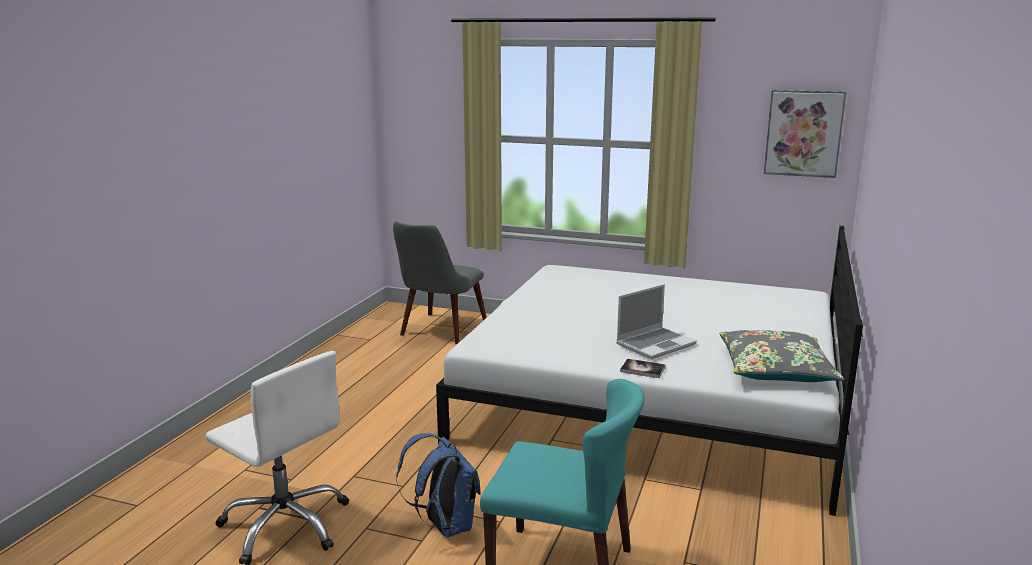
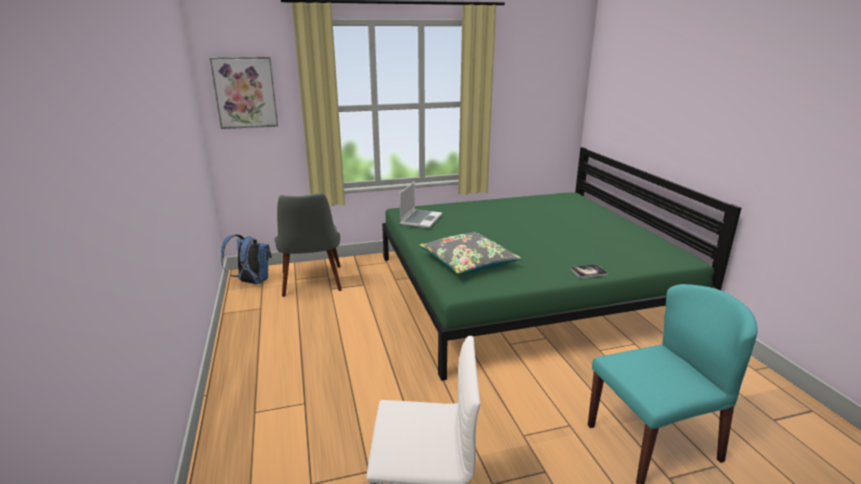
camera: 35 degrees left, 5 degrees up
blue backpack [396,433,481,537] -> blue backpack moved to [221,234,272,284]
white bed [436,226,863,516] -> green bed [382,147,741,381]
laptop [616,284,697,359] -> laptop moved to [399,181,442,228]
grey pillow [719,330,844,382] -> grey pillow moved to [420,232,522,274]
picture [764,90,846,178] -> picture moved to [210,57,278,129]

